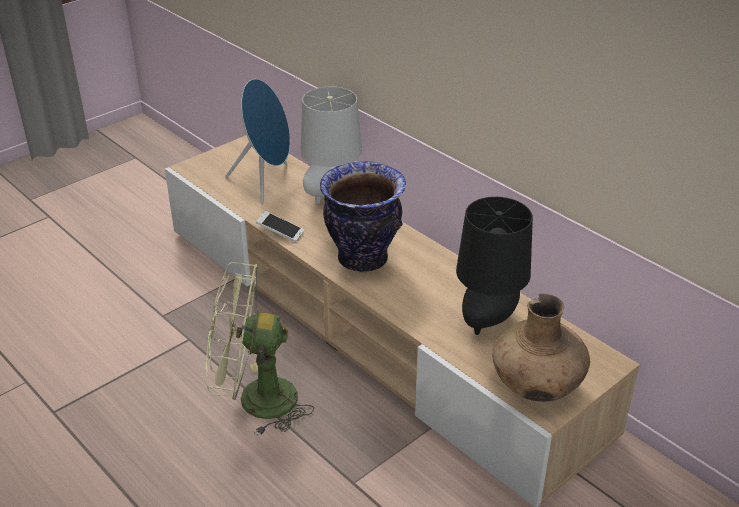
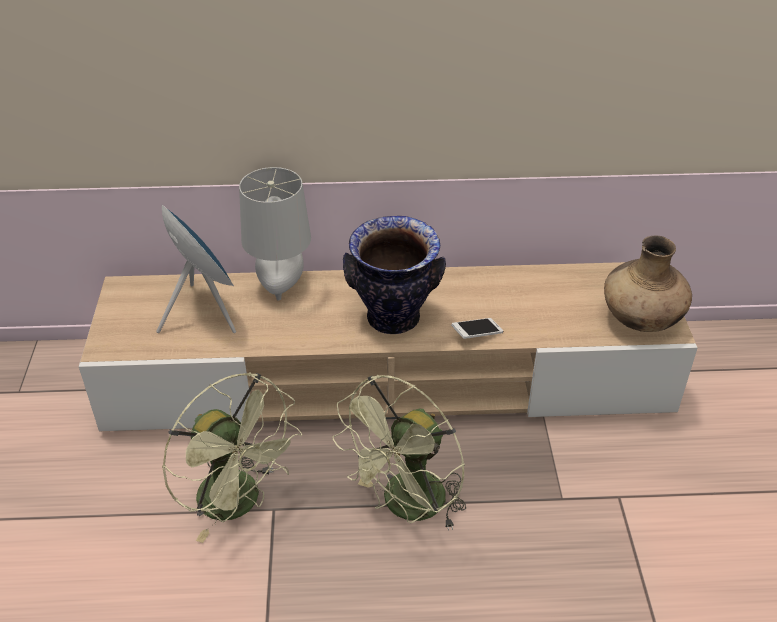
camera: 50 degrees left, 5 degrees up
phone [256,211,304,242] -> phone moved to [451,318,503,339]
black table lamp [456,197,533,335] -> none
none -> green fan [162,372,302,543]

